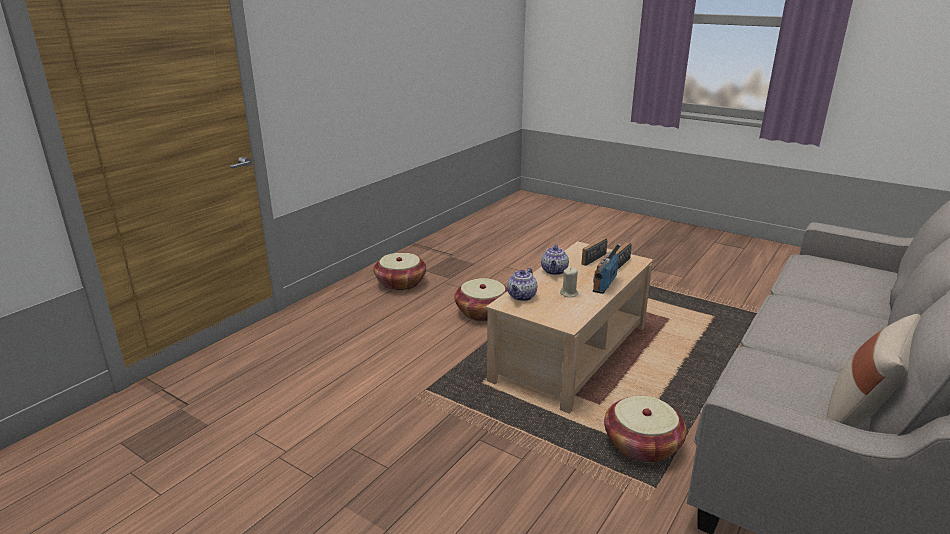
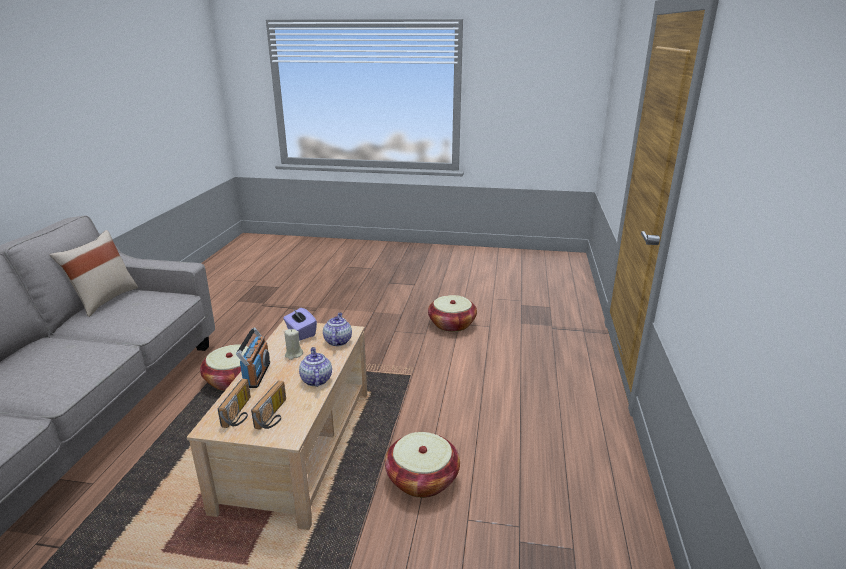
camera: 155 degrees right, 0 degrees up
basket [374,253,426,291] -> basket moved to [428,295,477,332]
none -> purple tissue box [283,308,317,340]

